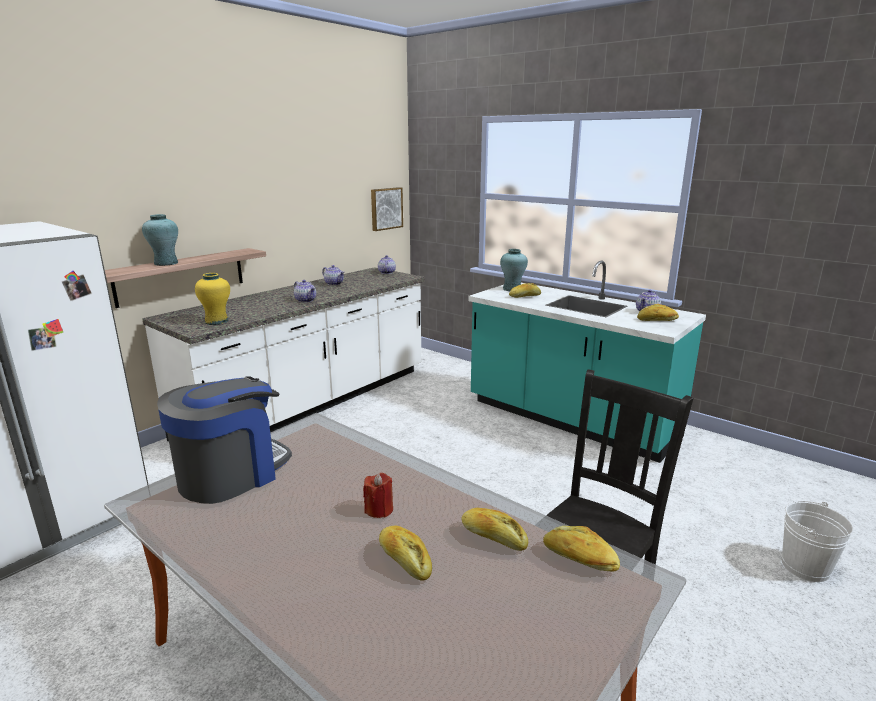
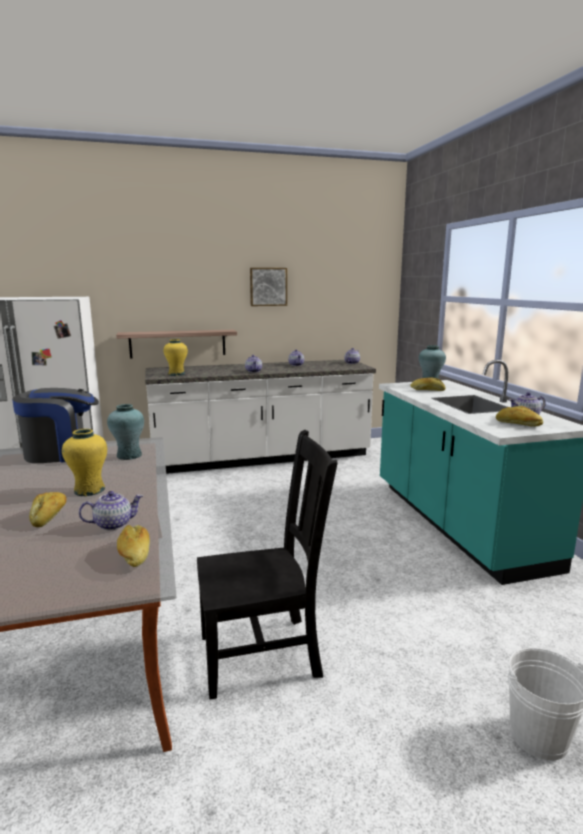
camera: 35 degrees right, 5 degrees down
turquoise vase [142,214,178,266] -> turquoise vase moved to [107,404,144,460]
red candle [363,473,393,518] -> yellow vase [62,429,107,496]
picture [371,187,403,231] -> picture moved to [250,268,287,306]
bread [461,508,528,551] -> teapot [79,491,143,530]

